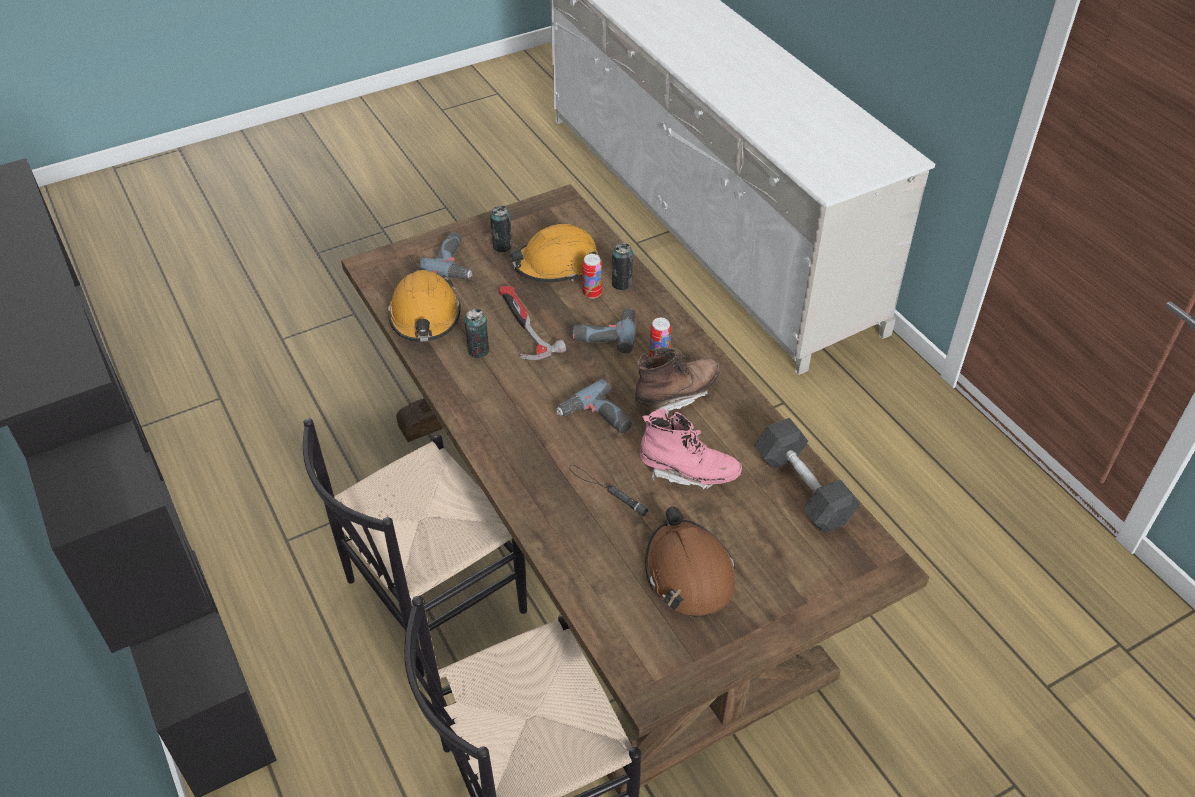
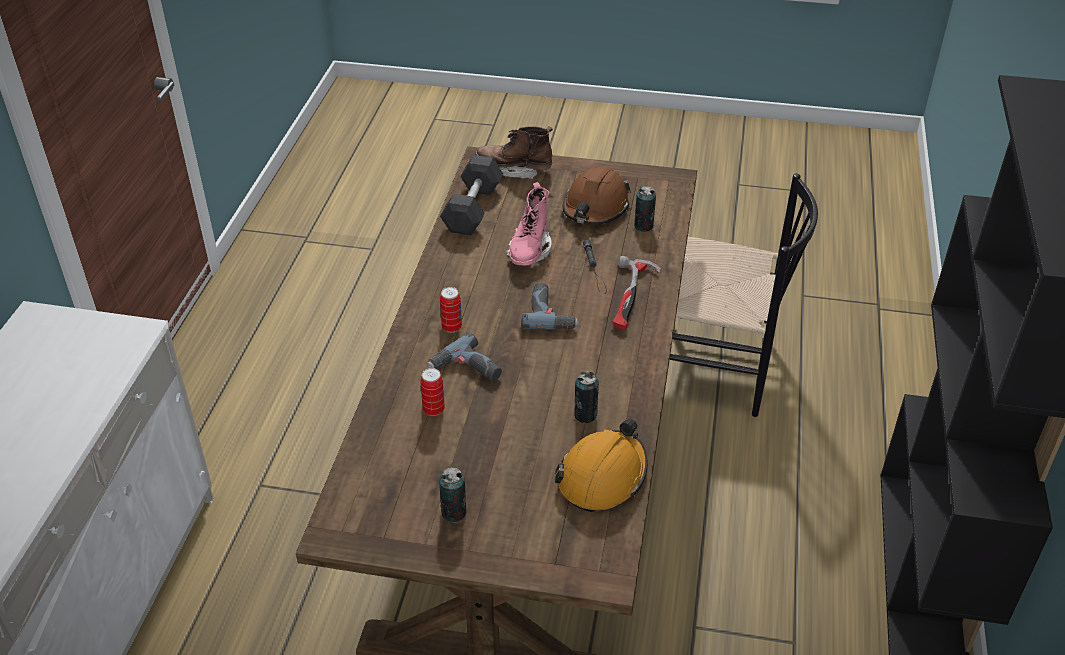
camera: 140 degrees left, 5 degrees down
black chair [303,418,527,677] -> none
power drill [418,232,473,279] -> none
hammer [499,286,566,360] -> hammer moved to [612,256,661,331]
orange hard hat [509,224,598,282] -> none
can [612,243,633,290] -> can moved to [634,186,656,232]
brown boot [634,347,720,415] -> brown boot moved to [475,126,553,179]
pink boot [640,408,742,489] -> pink boot turned 135 degrees counterclockwise [506,182,552,266]

